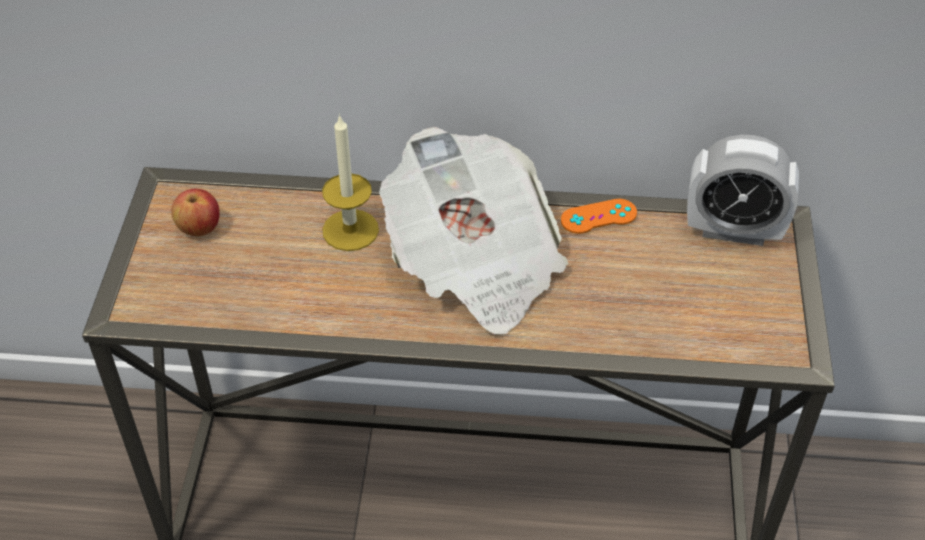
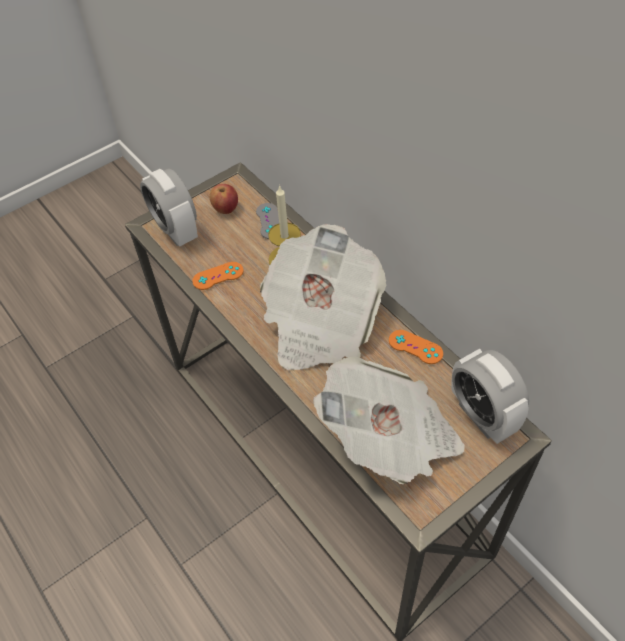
camera: 50 degrees right, 5 degrees up
none -> alarm clock [140,169,198,246]
none -> orange game controller [192,262,244,290]
none -> grey game controller [256,203,279,239]
none -> newspaper [313,356,465,484]

